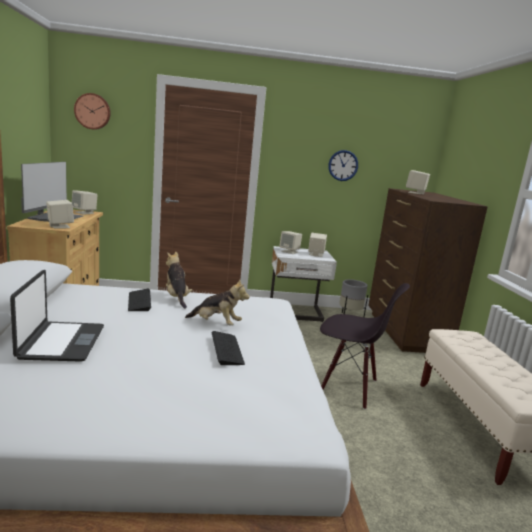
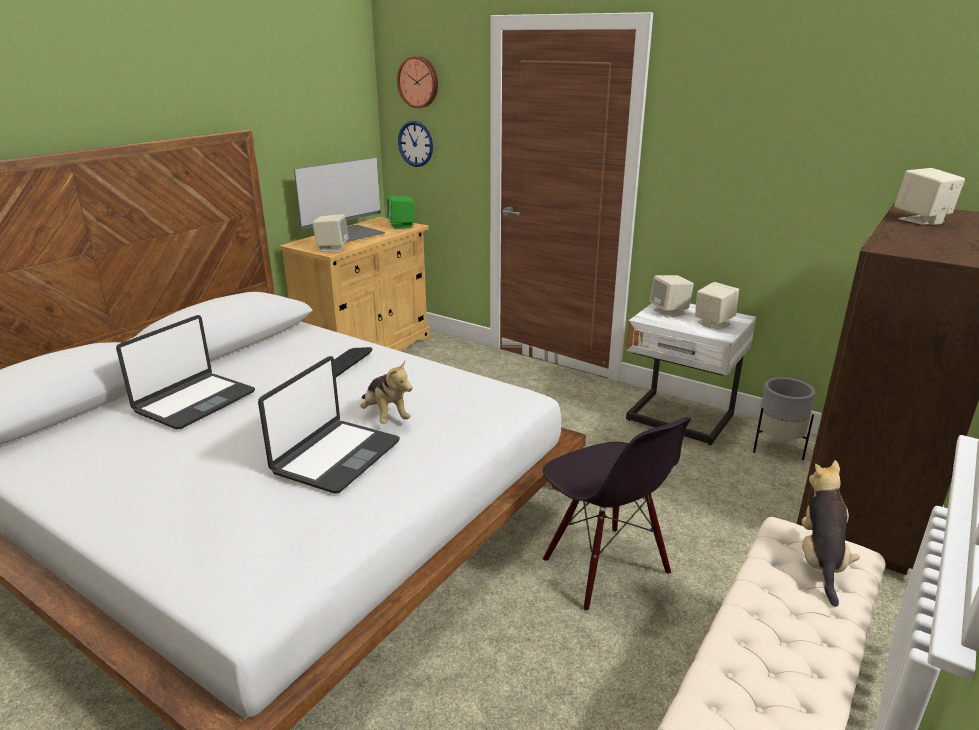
camera: 40 degrees right, 10 degrees up
beige speaker [72,190,97,215] -> green speaker [386,195,415,229]
plush toy [166,251,192,309] -> plush toy moved to [801,460,860,607]
keyboard [212,331,245,365] -> laptop [258,356,400,494]
wall clock [328,150,358,181] -> wall clock moved to [398,121,433,167]

